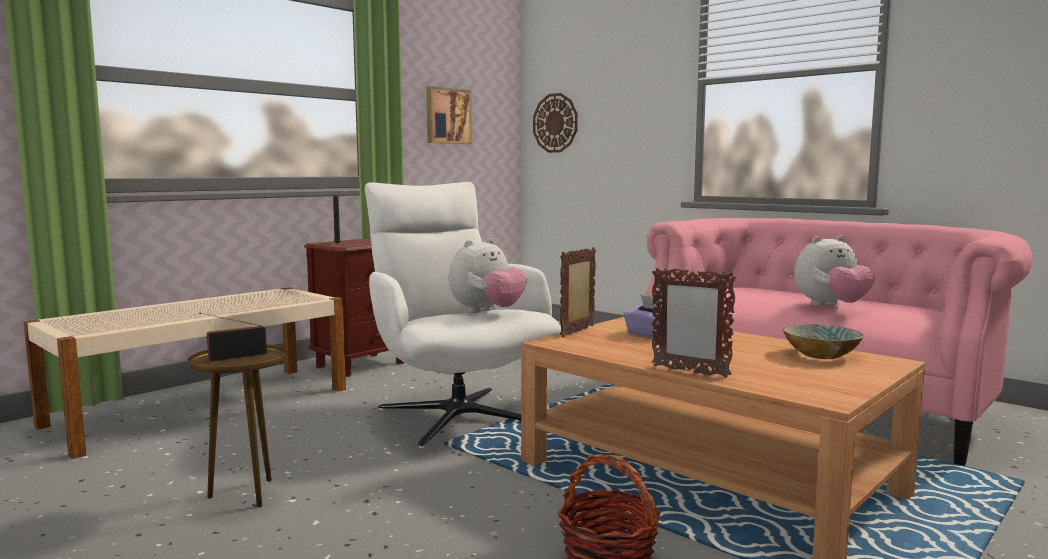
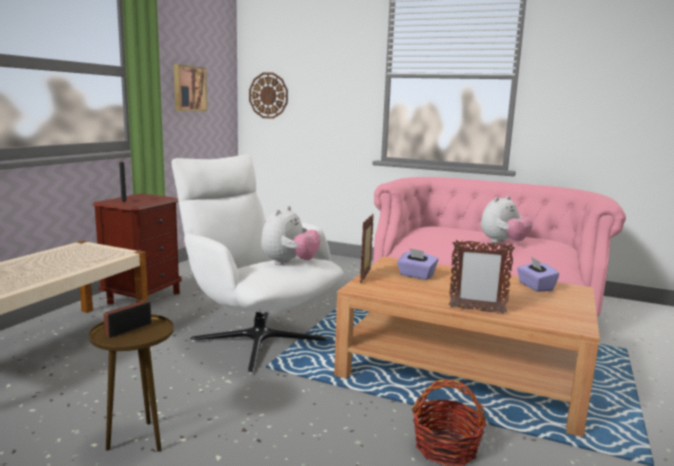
camera: 20 degrees left, 5 degrees up
bowl [783,324,864,359] -> purple tissue box [517,257,559,292]

